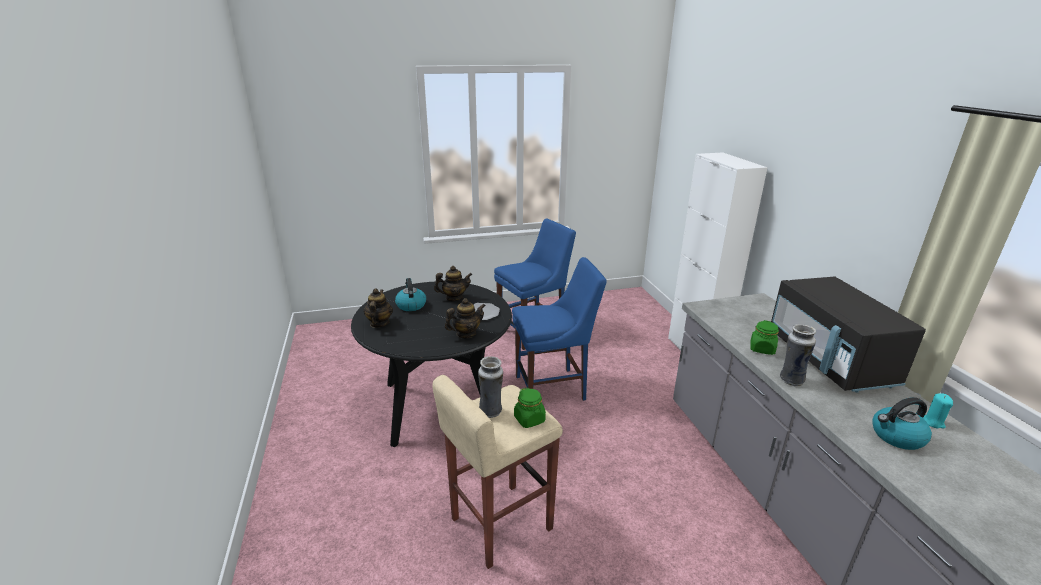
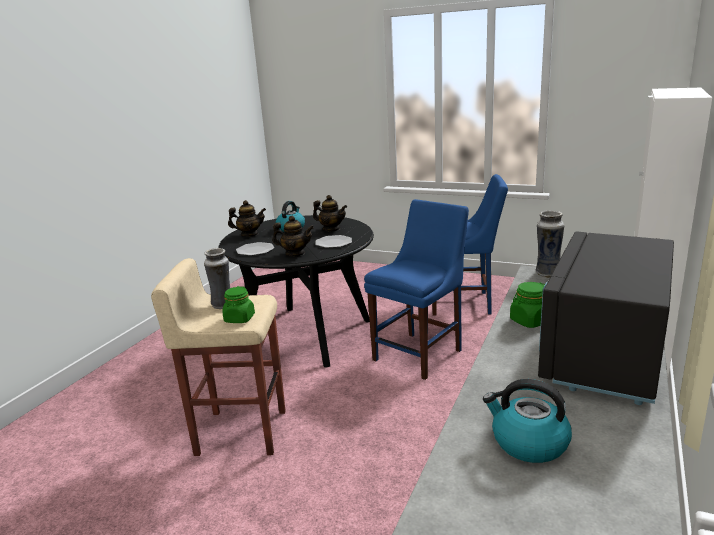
camera: 40 degrees right, 5 degrees down
teapot [363,288,393,328] -> teapot turned 45 degrees clockwise [228,200,266,237]
blue chair [512,257,607,401] -> blue chair turned 75 degrees counterclockwise [364,199,469,380]
vase [780,324,816,386] -> vase moved to [536,211,564,278]
turquoise candle [923,393,953,428] -> none
none -> plate [236,242,274,256]

